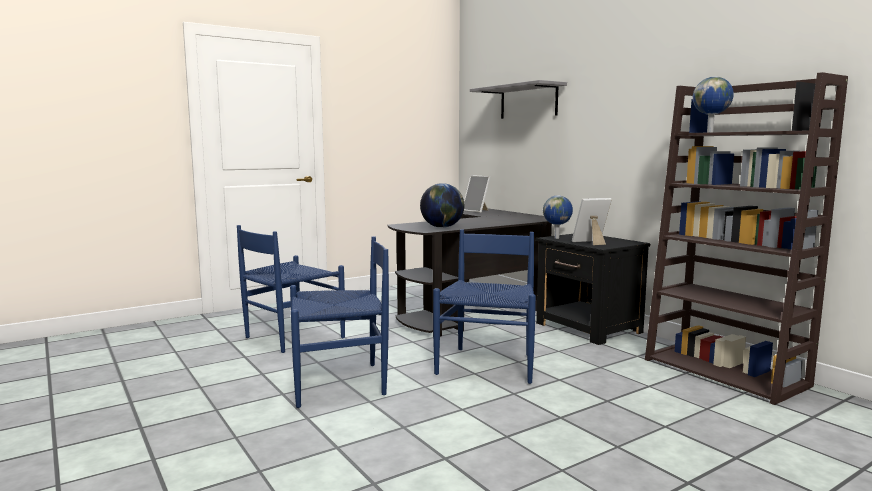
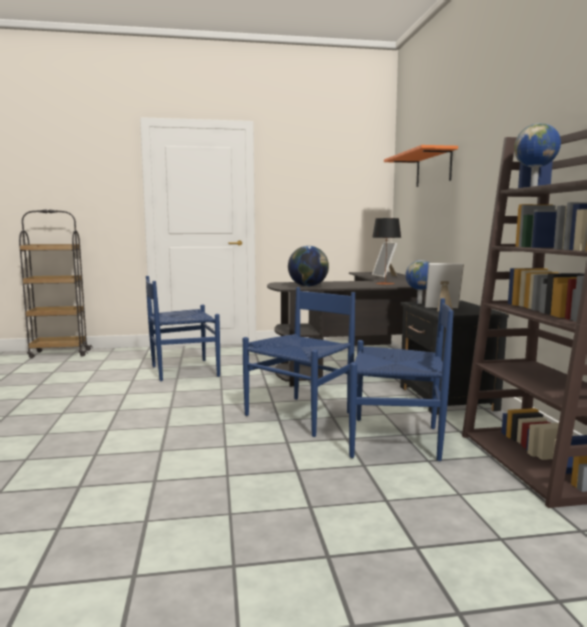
camera: 25 degrees right, 0 degrees up
blue chair [290,236,389,408] -> blue chair moved to [349,298,453,461]
grey shelf [470,80,567,119] -> orange shelf [384,145,458,187]
none -> brown cart [19,210,93,358]
none -> table lamp [372,218,401,285]

